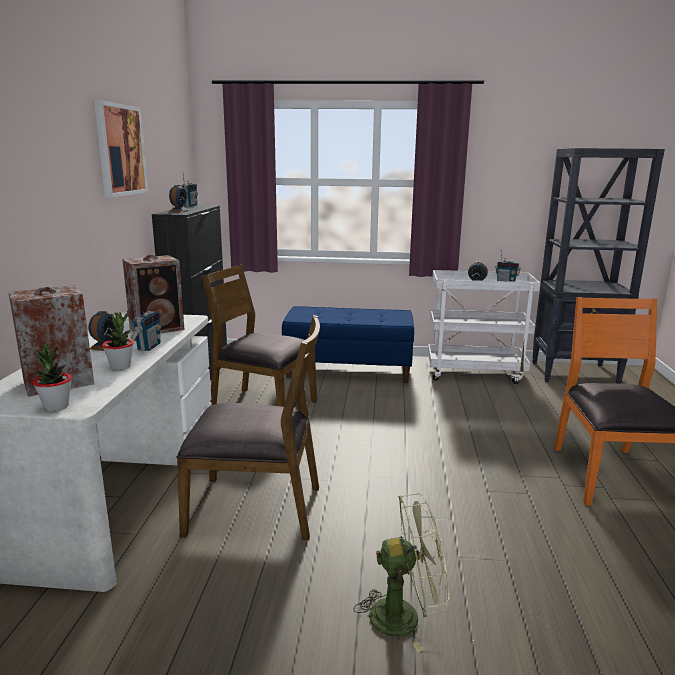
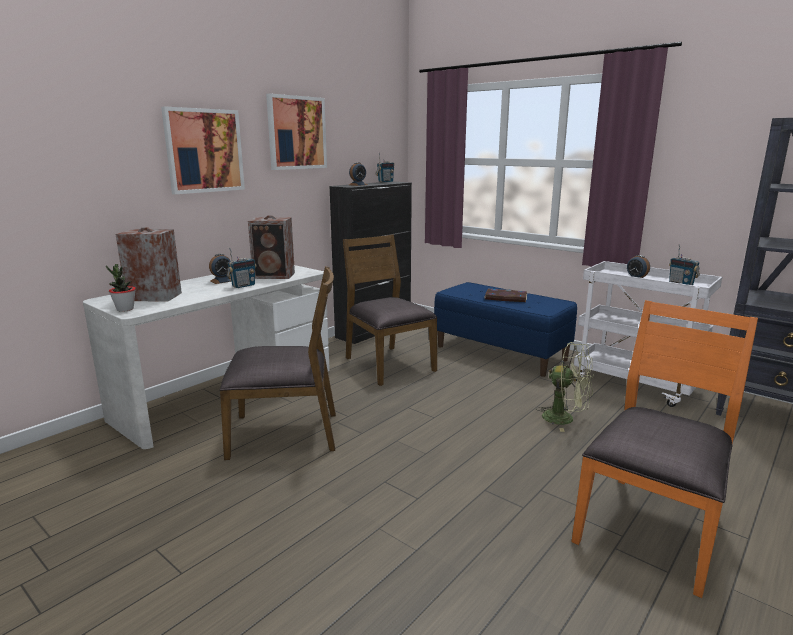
camera: 35 degrees right, 0 degrees up
potted plant [102,311,134,370] -> none
brown chair [177,315,320,540] -> brown chair turned 45 degrees counterclockwise [220,266,336,460]
green fan [354,493,449,653] -> green fan moved to [536,342,594,432]
none -> picture [161,106,245,194]
none -> book [484,289,527,302]

